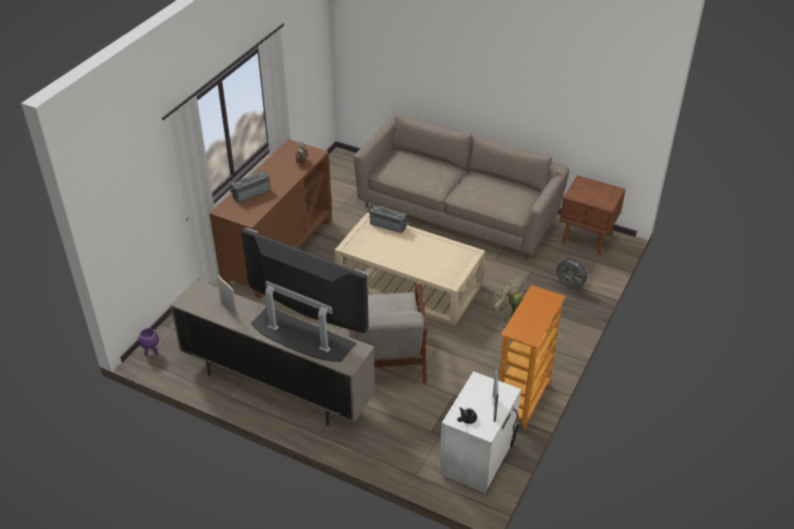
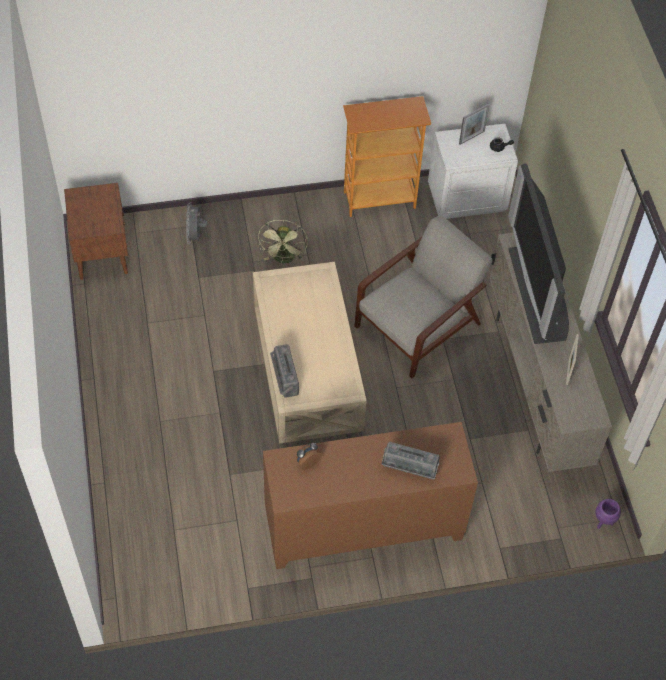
camera: 130 degrees left, 15 degrees up
beige sofa [353,113,569,260] -> none

